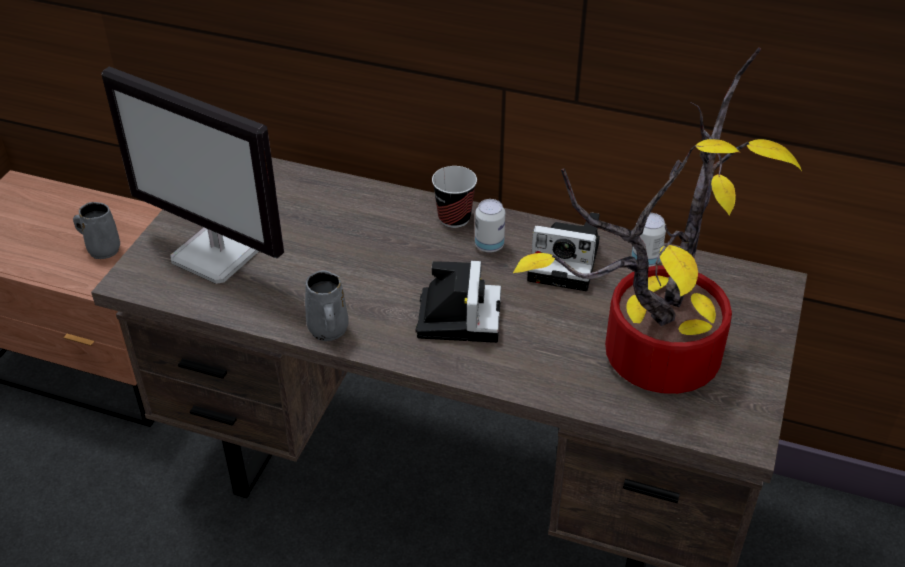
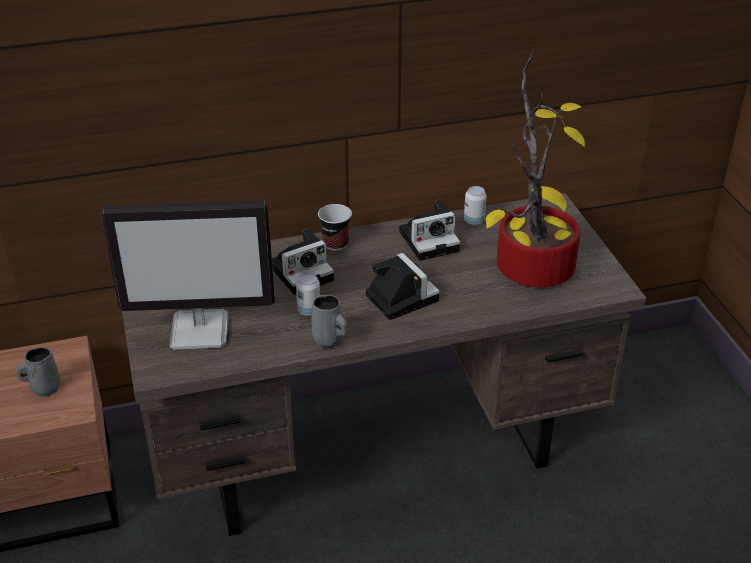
camera: 35 degrees left, 5 degrees down
can [475,199,505,253] -> can moved to [296,273,320,316]
none -> camera [272,229,334,295]

